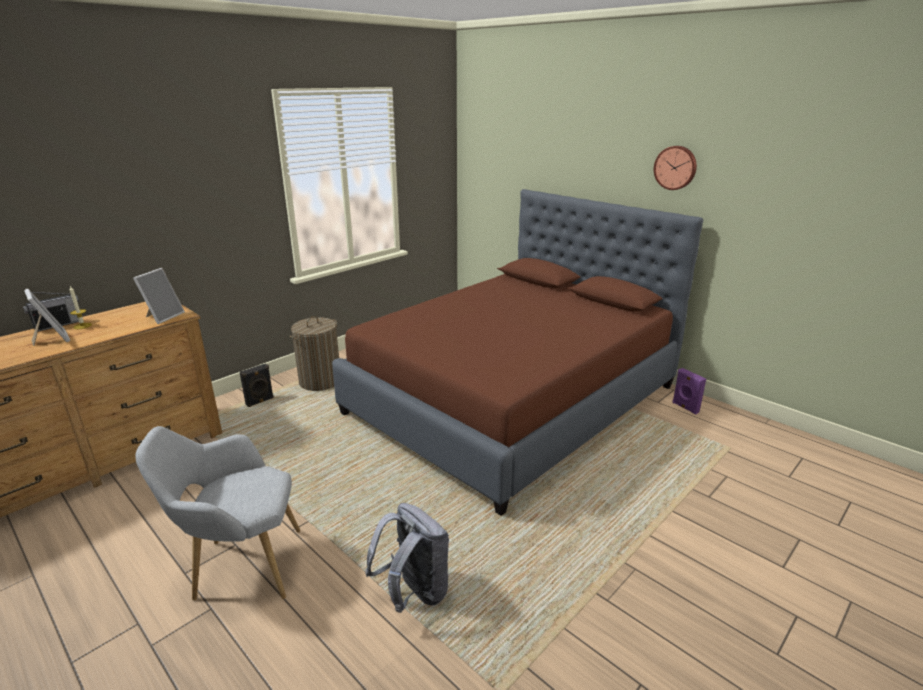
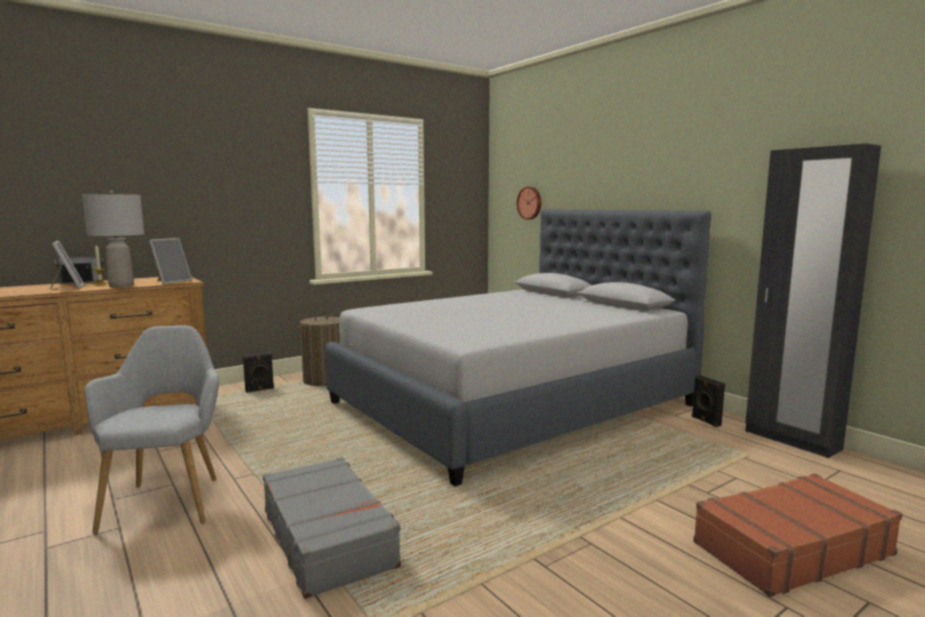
camera: 10 degrees right, 15 degrees down
grey armchair [135,426,300,600] -> grey armchair turned 75 degrees clockwise [85,325,219,534]
brown bed [332,189,703,516] -> grey bed [325,209,711,486]
grey backpack [365,503,449,613] -> grey suitcase [263,457,401,599]
wall clock [654,146,697,190] -> wall clock moved to [517,187,541,220]
purple speaker [672,368,706,415] -> black speaker [692,375,725,427]
none -> grey table lamp [82,191,144,287]
none -> brown suitcase [693,473,902,597]
none -> black wardrobe [745,143,881,458]

